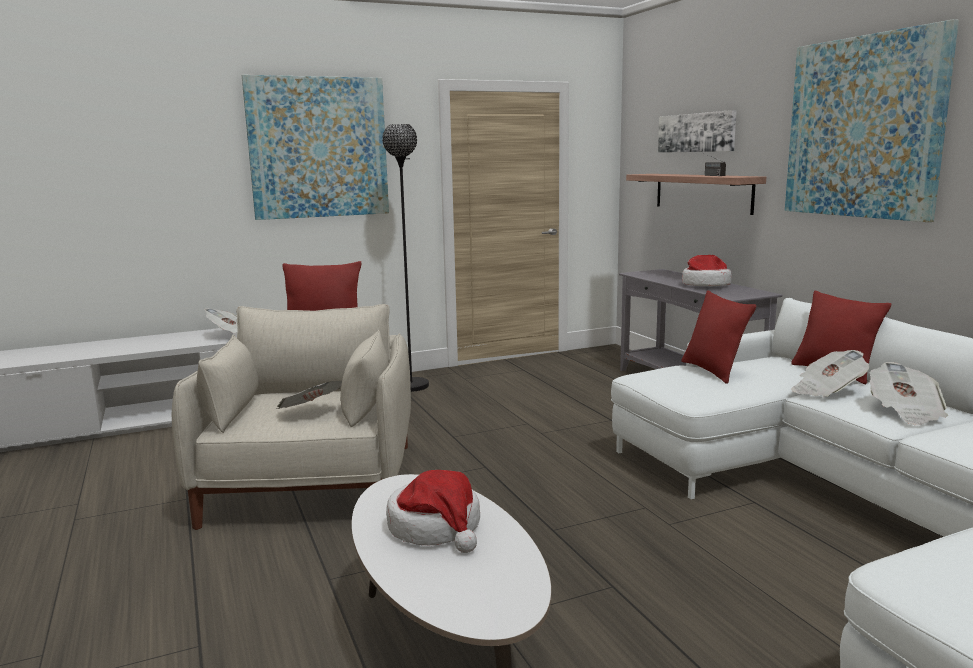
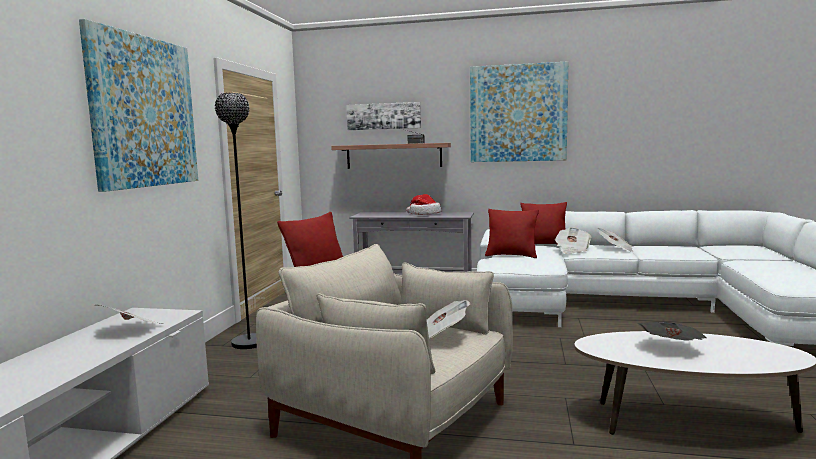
camera: 55 degrees left, 5 degrees down
hat [386,470,480,553] -> newspaper [637,322,707,341]

